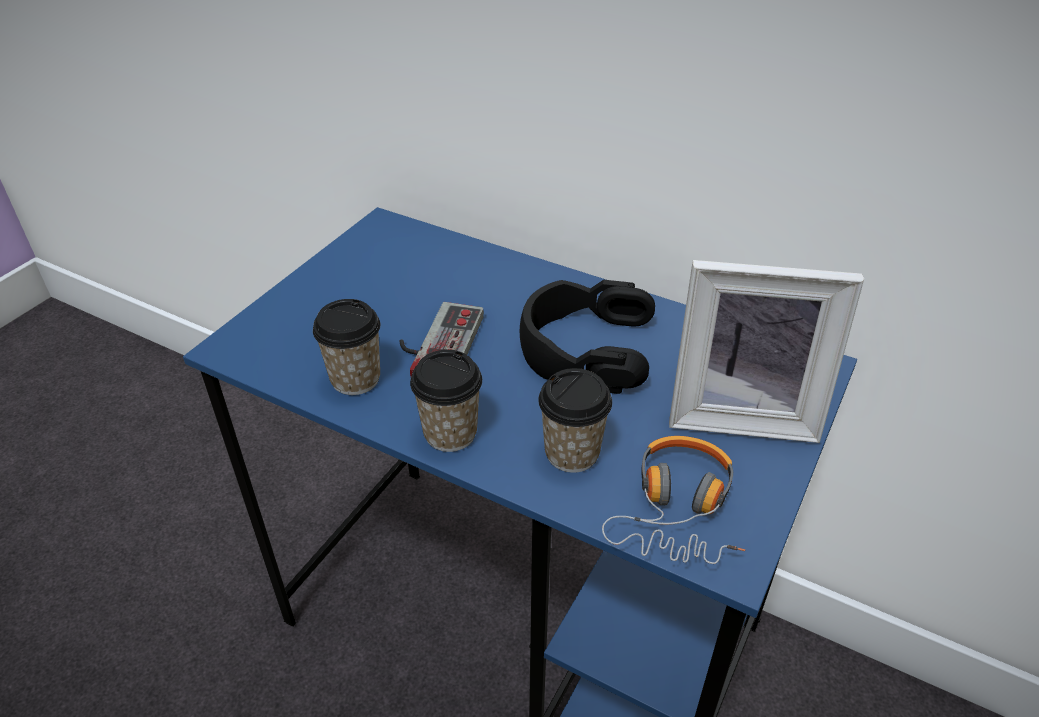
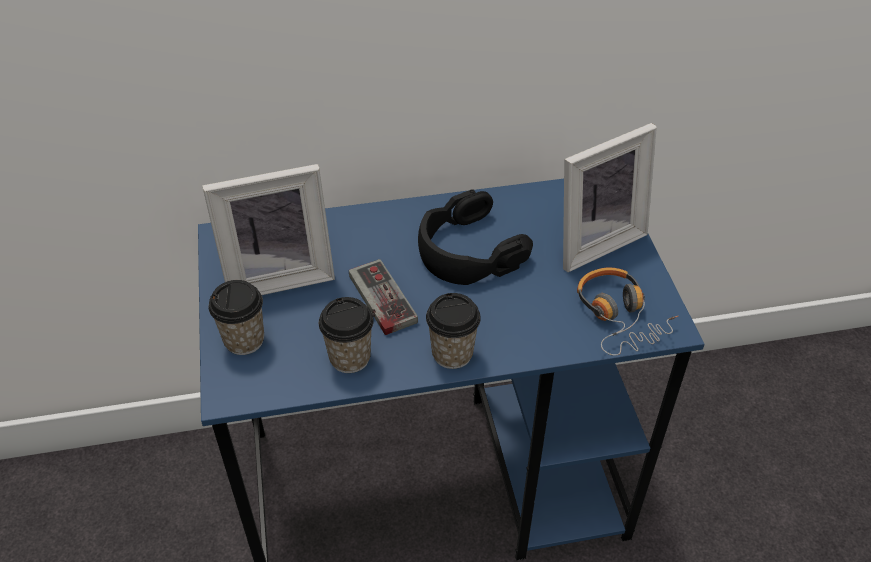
camera: 40 degrees left, 5 degrees up
cup [538,368,612,473] -> cup moved to [208,280,264,355]
none -> picture frame [202,164,335,295]

